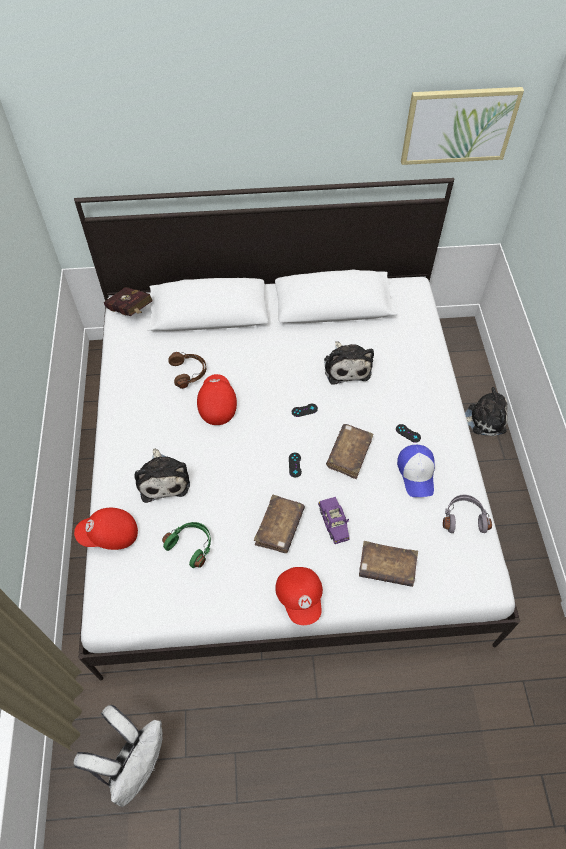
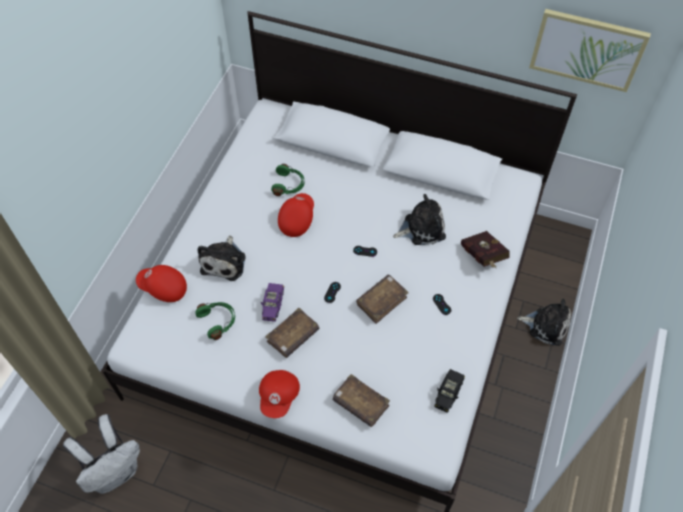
camera: 25 degrees right, 0 degrees up
red book [104,287,153,316] -> red book moved to [461,231,510,268]
brown headphones [168,352,206,389] -> green headphones [271,164,304,196]
purple toy car [318,497,349,544] -> purple toy car moved to [260,283,284,322]
plush toy [324,341,374,385] -> plush toy turned 120 degrees counterclockwise [393,194,446,245]
cap [397,445,435,497] -> none
grey headphones [443,495,492,533] -> black toy car [434,369,465,413]

